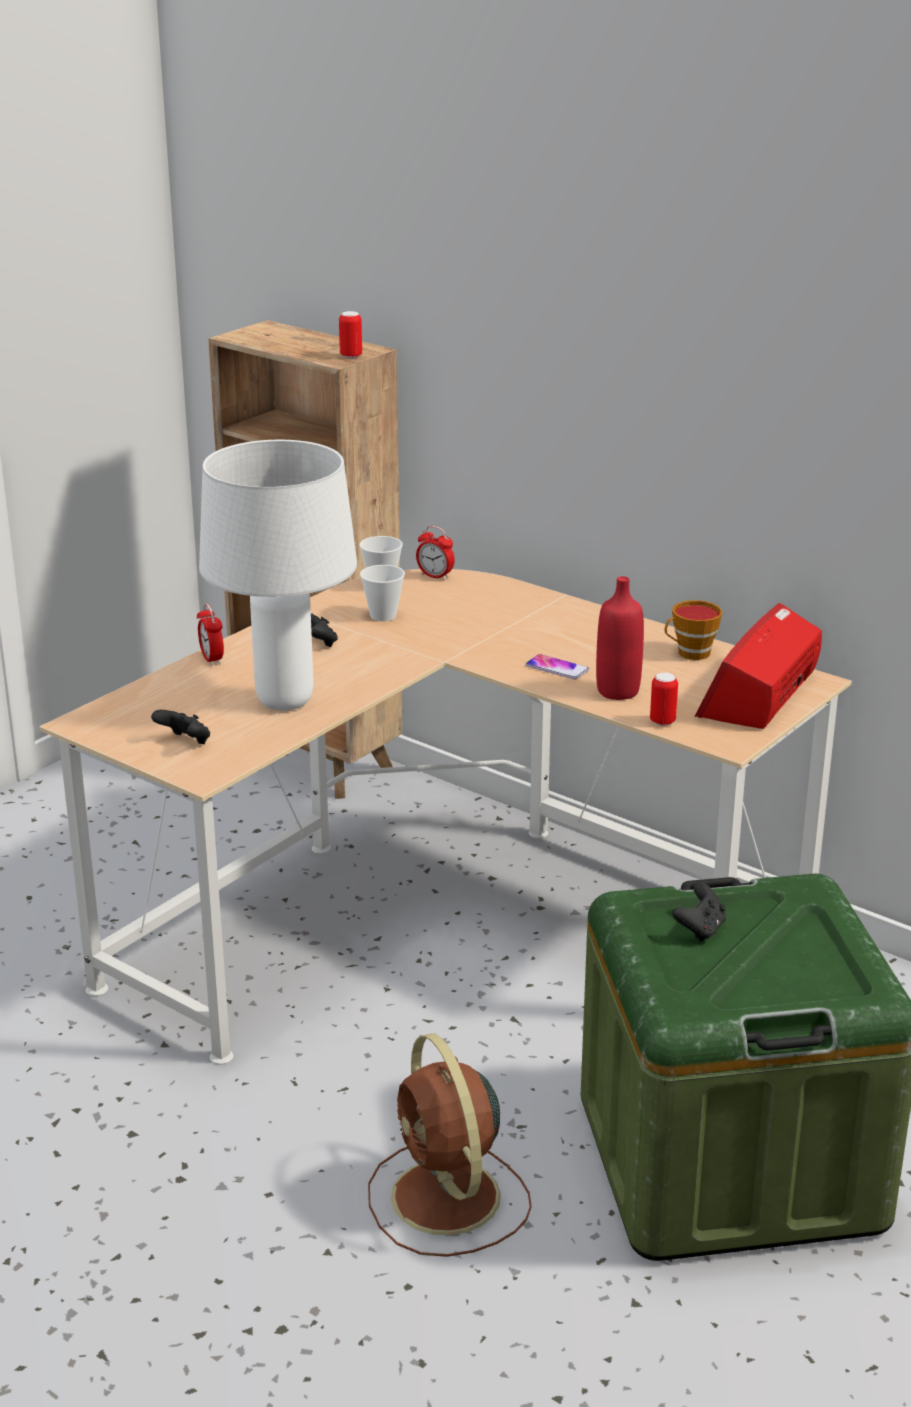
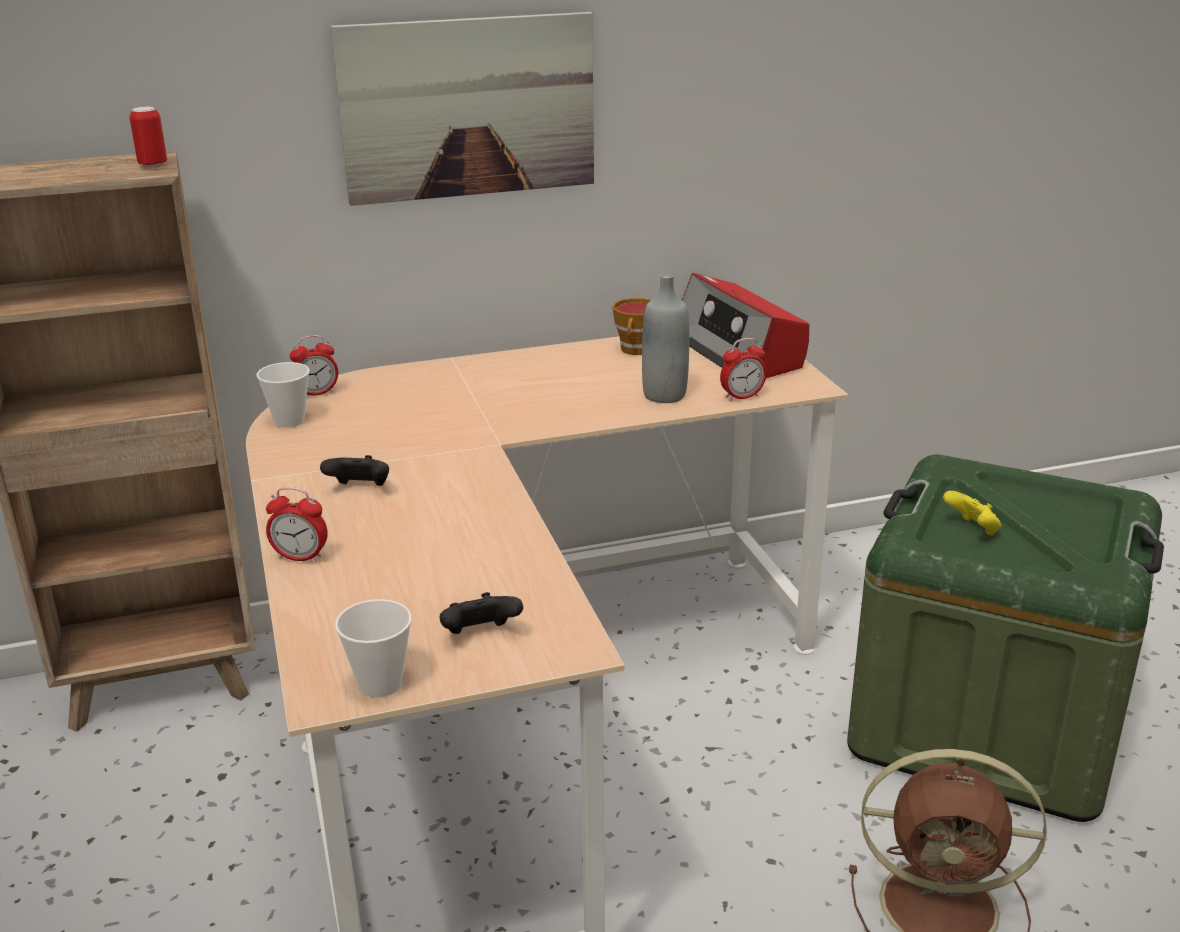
camera: 55 degrees left, 0 degrees up
white table lamp [199,440,357,711] -> none
cup [360,565,405,621] -> cup moved to [335,599,412,697]
phone [525,654,589,680] -> none
red bottle [596,576,644,700] -> grey bottle [642,274,689,403]
can [650,673,678,726] -> alarm clock [720,338,767,401]
black game controller [672,882,726,941] -> yellow game controller [943,491,1001,536]
none -> picture [331,12,594,206]

